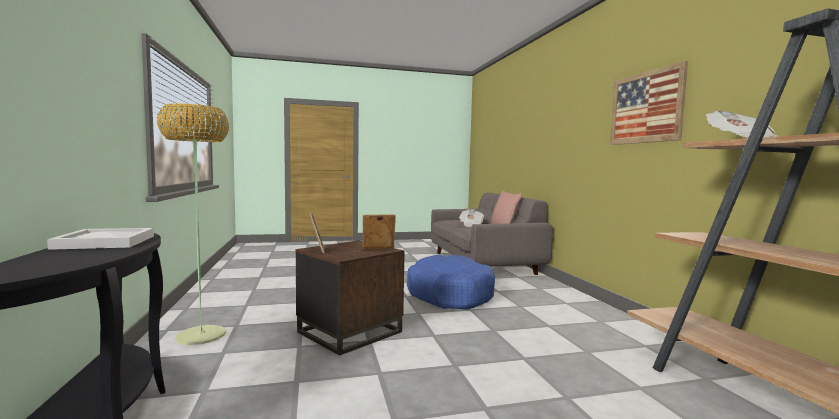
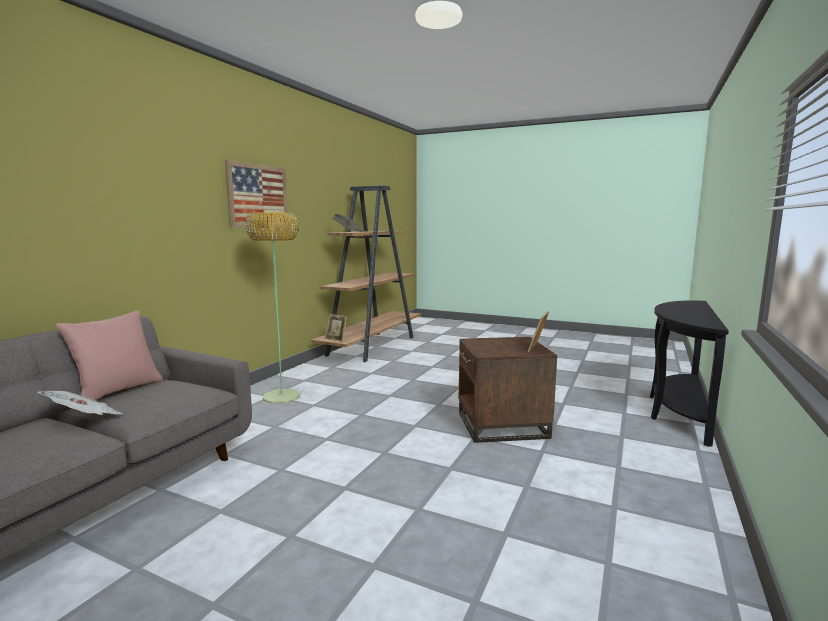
camera: 140 degrees left, 5 degrees up
white tray [47,228,154,250] -> none
floor lamp [157,103,229,345] -> floor lamp moved to [245,212,300,404]
picture frame [362,214,396,249] -> picture frame moved to [325,314,347,342]
blue dog bed [407,254,495,310] -> none

